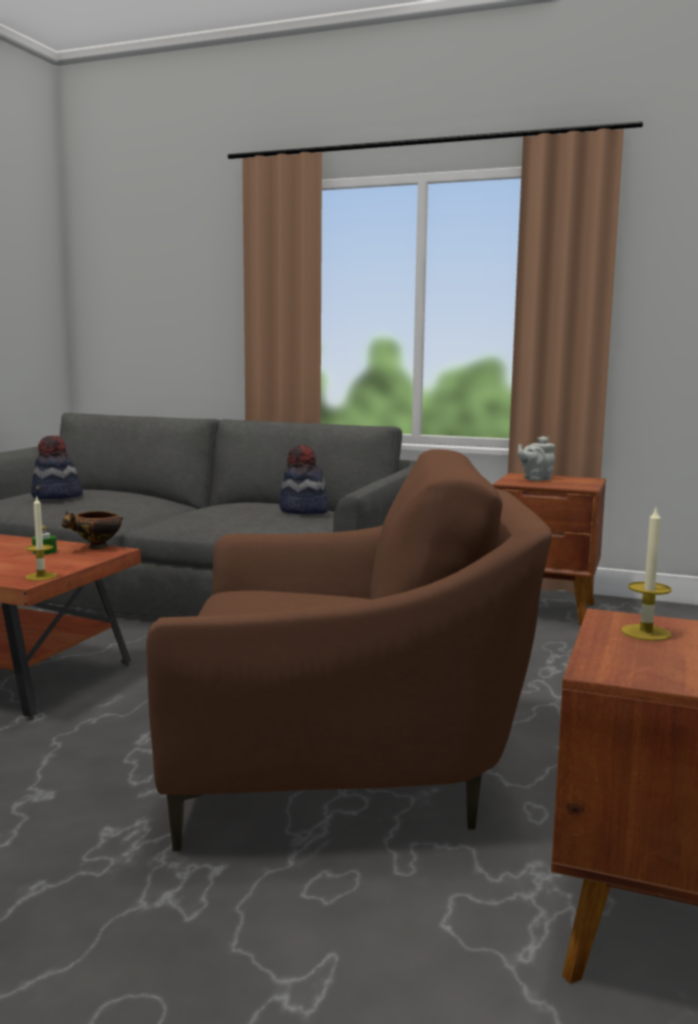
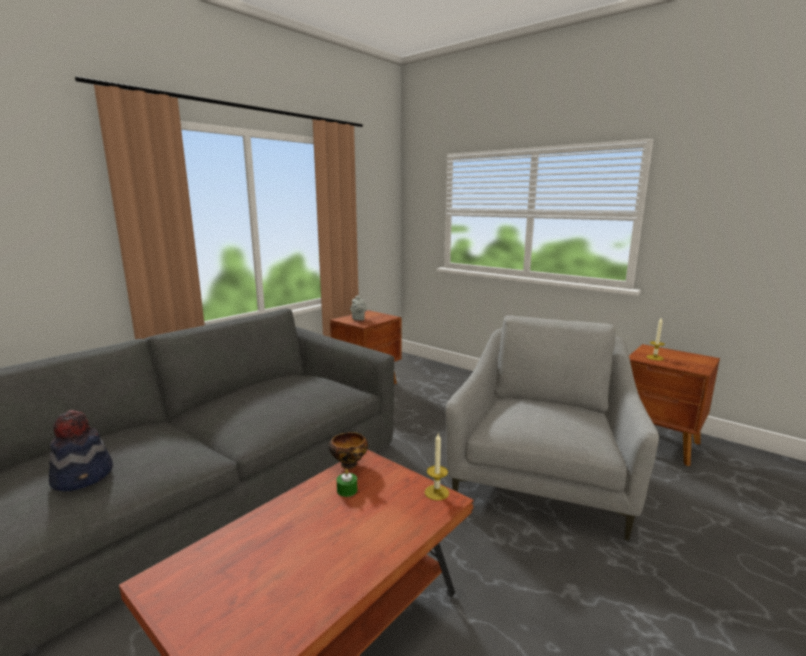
camera: 70 degrees left, 5 degrees up
brown armchair [146,449,552,851] -> grey armchair [445,315,659,541]
hat [279,445,328,514] -> none

